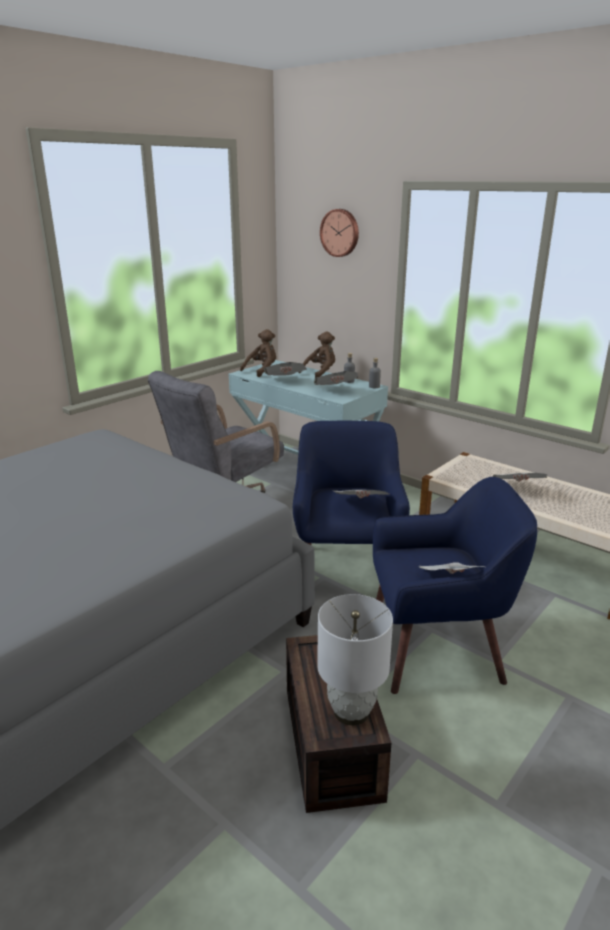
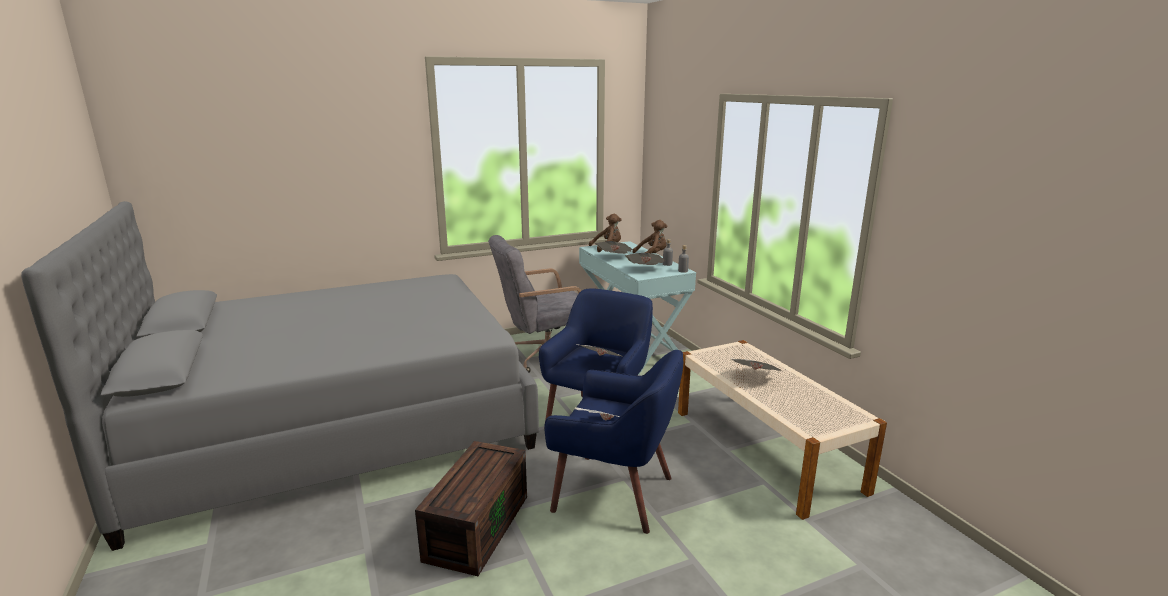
camera: 25 degrees right, 5 degrees down
white table lamp [317,594,393,725] -> none
wall clock [320,209,359,257] -> none

